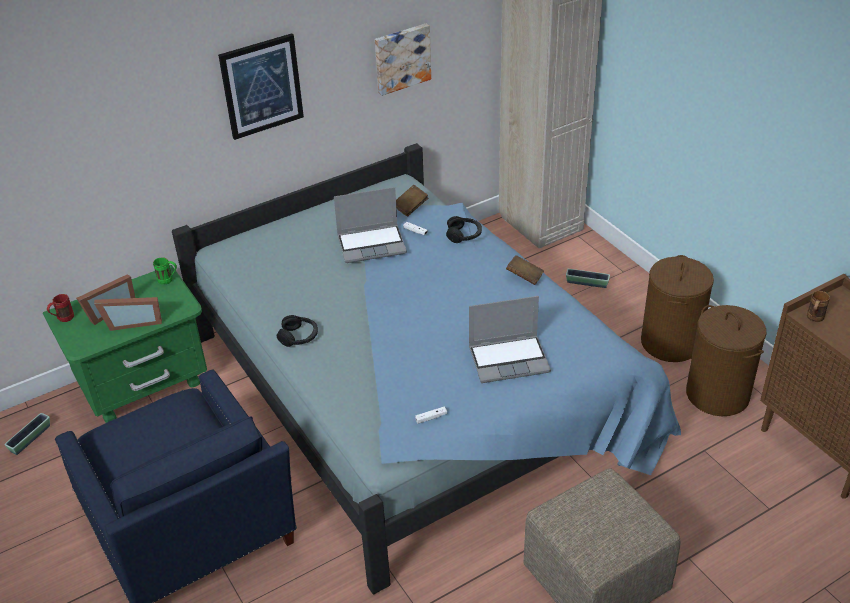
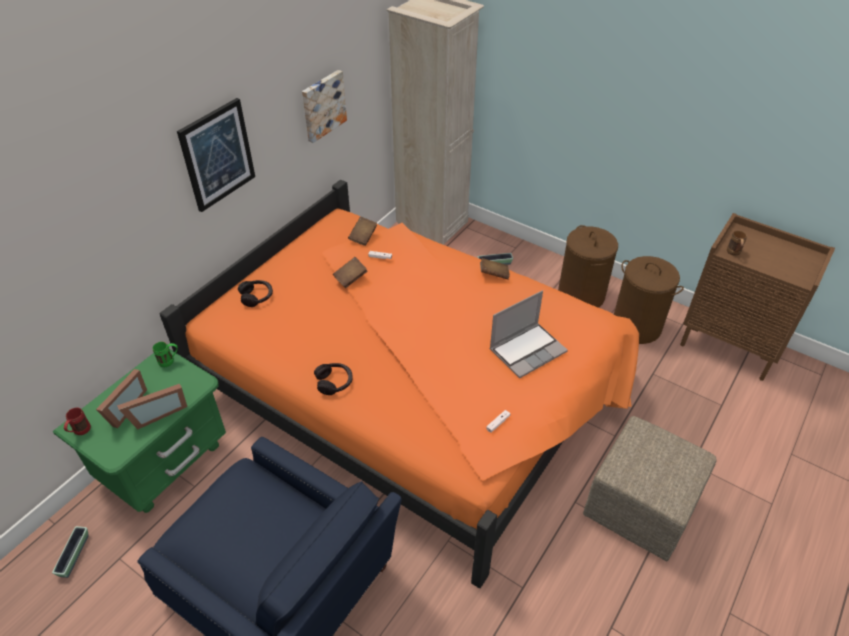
camera: 25 degrees left, 5 degrees up
blue bed [172,143,681,594] -> orange bed [160,179,639,589]
laptop [334,187,407,263] -> brown book [333,257,367,288]
black headphones [446,216,482,243] -> black headphones moved to [238,280,273,307]

